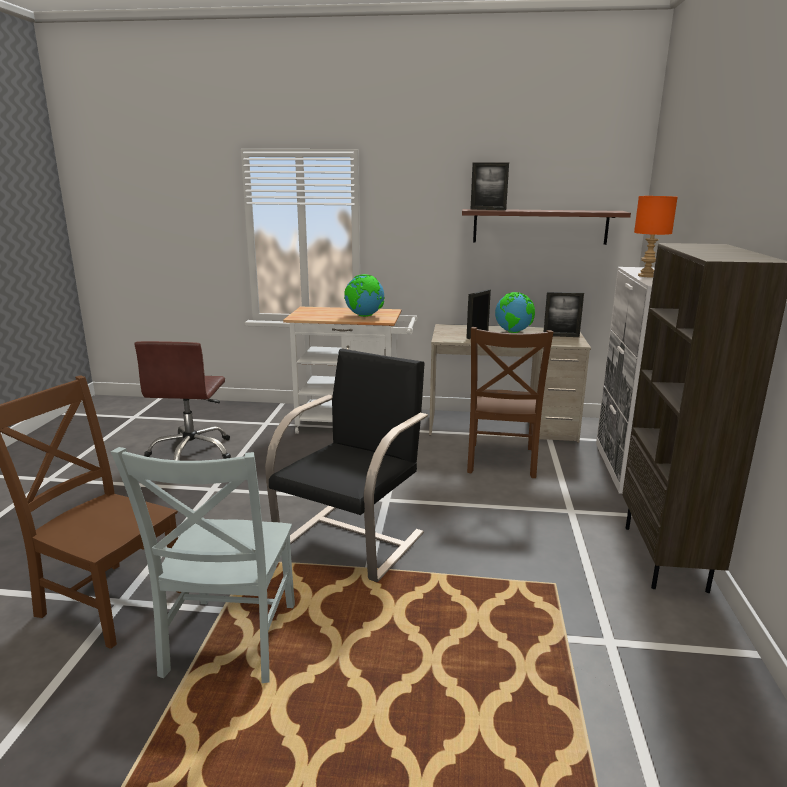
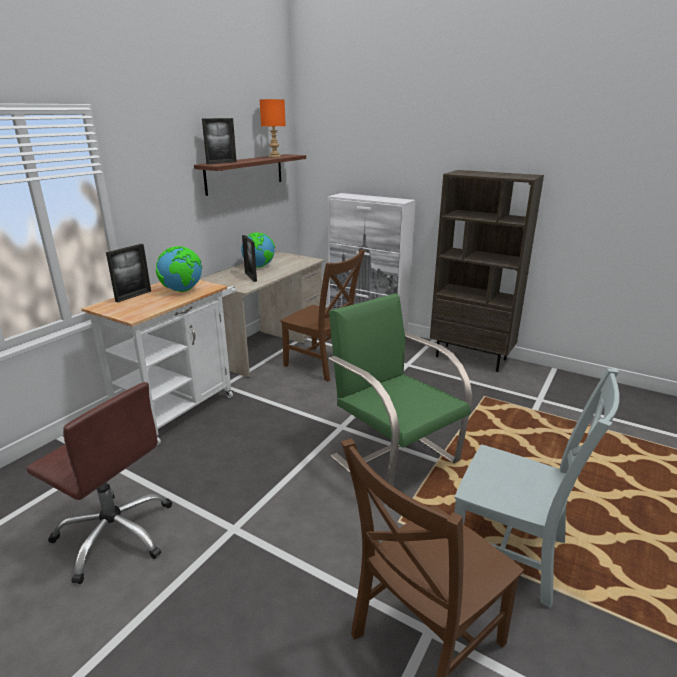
camera: 65 degrees left, 5 degrees up
black armchair [265,349,428,582] -> green armchair [328,294,472,500]
picture frame [544,292,584,337] -> picture frame moved to [106,244,151,302]
orange table lamp [634,196,678,277] -> orange table lamp moved to [260,99,286,158]

